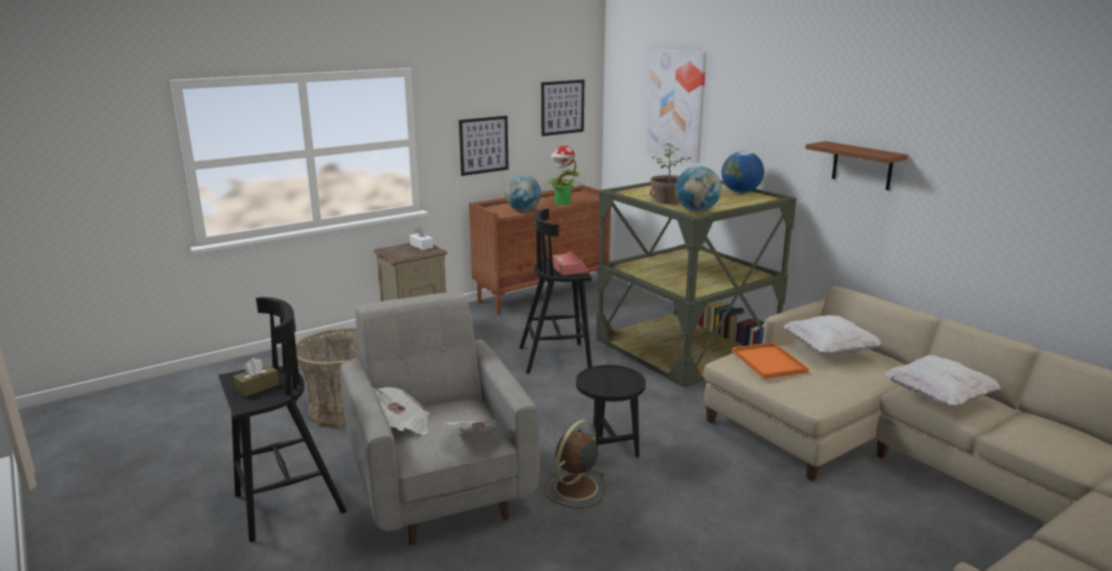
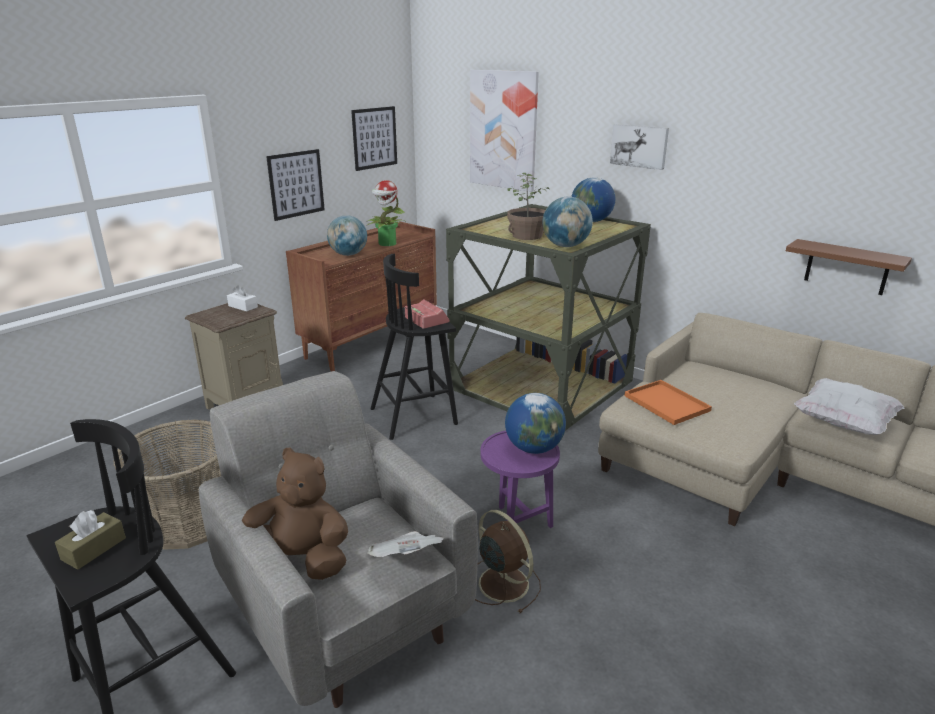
camera: 15 degrees left, 5 degrees up
newspaper [373,387,429,434] -> brown plush toy [242,448,348,580]
brown fan [544,420,605,509] -> brown fan turned 120 degrees clockwise [475,510,541,613]
black side table [576,365,646,464] -> purple side table [480,430,560,528]
white pillow [784,315,882,355] -> none
brown shelf [805,141,908,190] -> brown shelf moved to [786,239,912,295]
none -> globe [505,393,566,454]
none -> picture [610,124,669,170]

